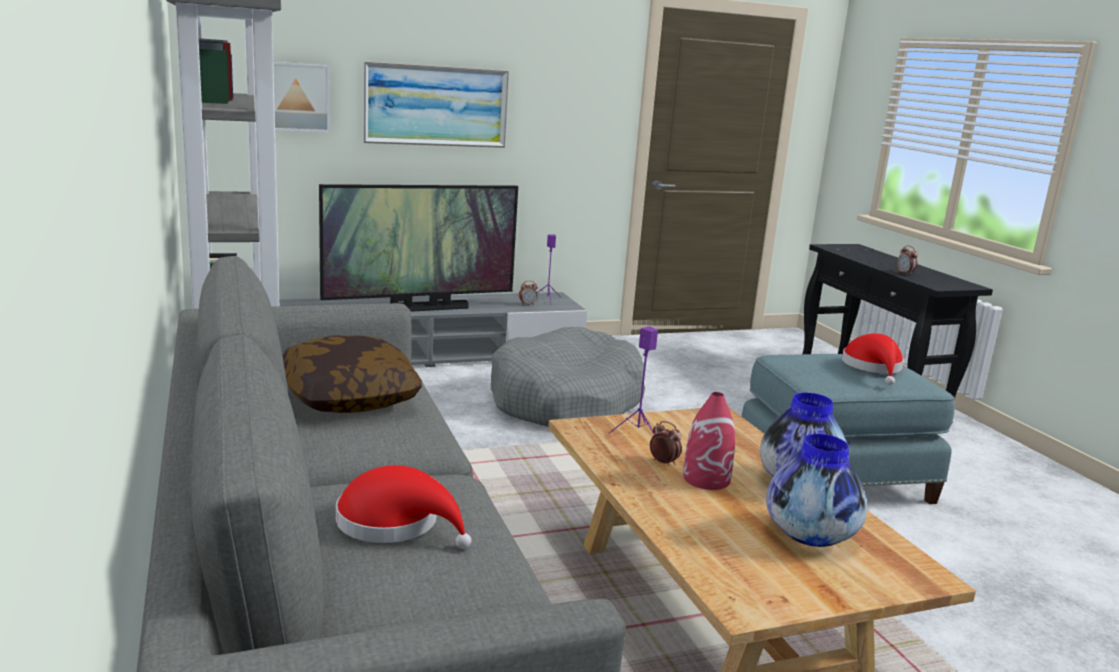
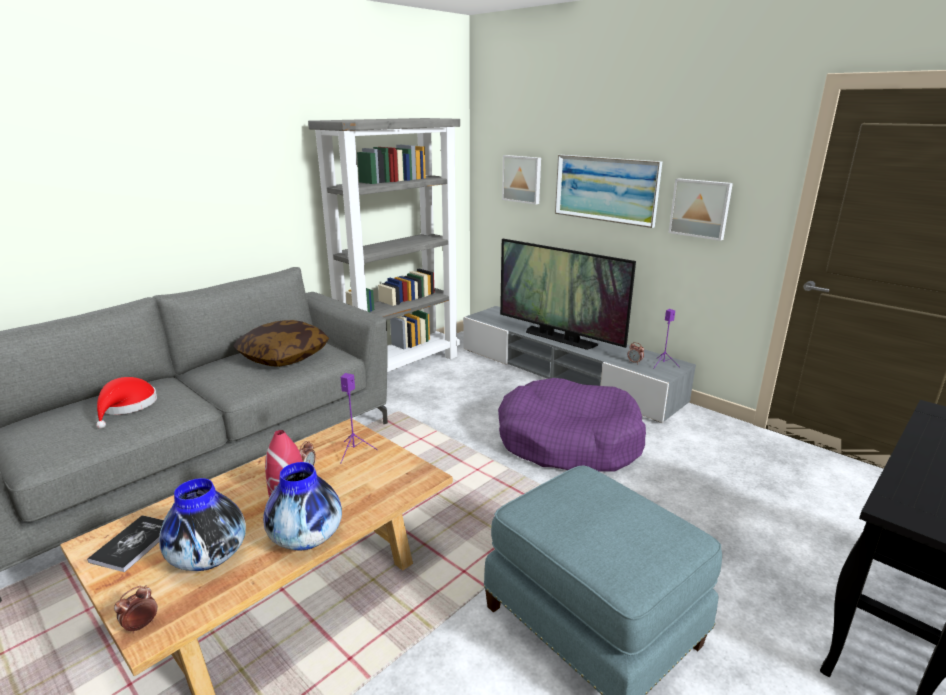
camera: 65 degrees right, 5 degrees up
grey dog bed [491,327,645,427] -> purple dog bed [498,378,646,472]
red hat [842,333,904,385] -> none
alarm clock [897,245,918,275] -> alarm clock moved to [114,585,158,634]
none -> book [87,515,164,572]
none -> picture [669,178,733,241]

